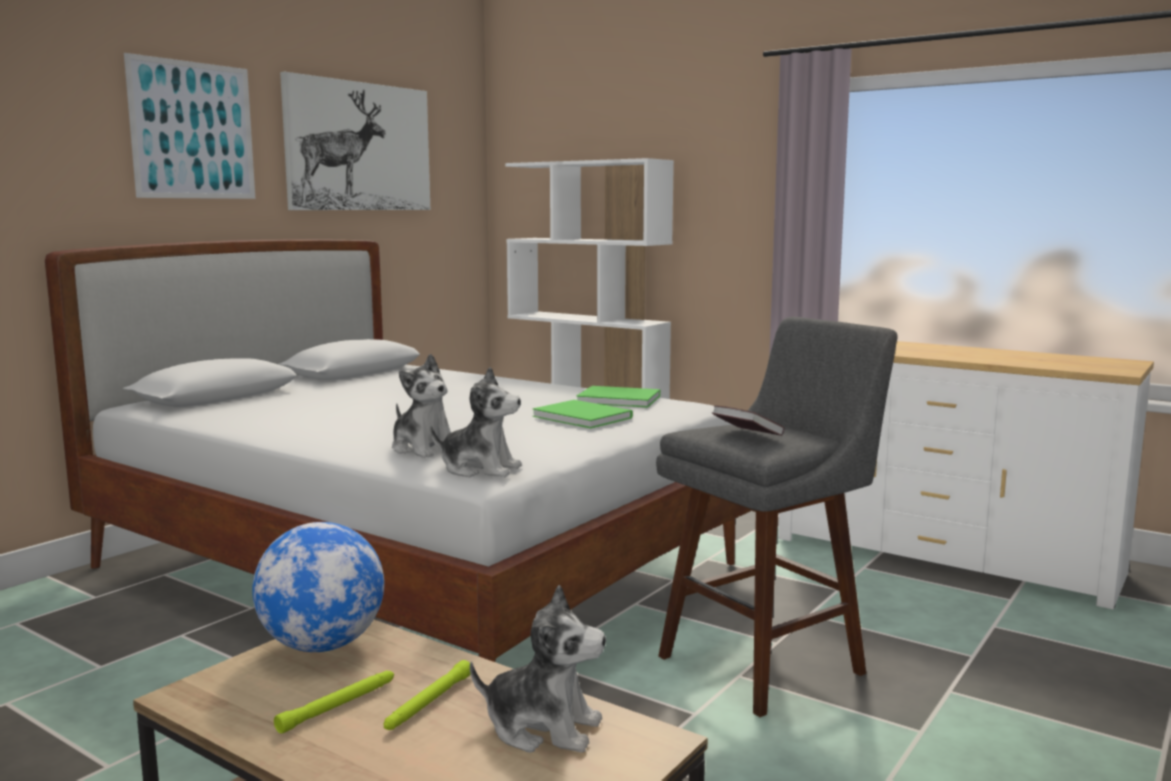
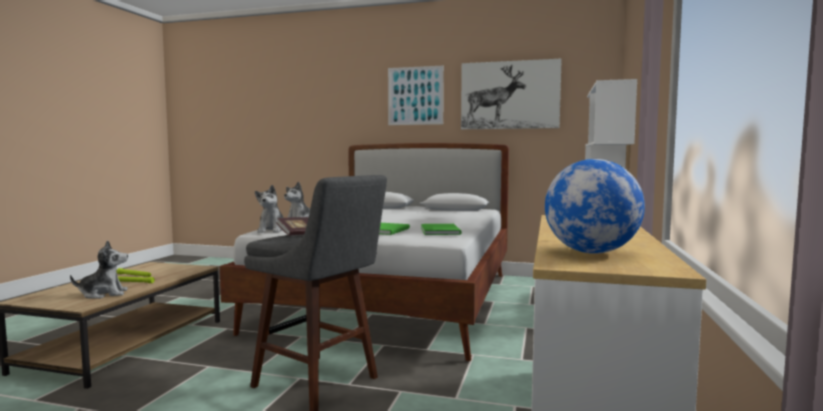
camera: 70 degrees right, 5 degrees down
globe [252,522,384,652] -> globe moved to [545,159,645,254]
plush toy [470,585,606,753] -> plush toy turned 105 degrees counterclockwise [70,240,128,299]

